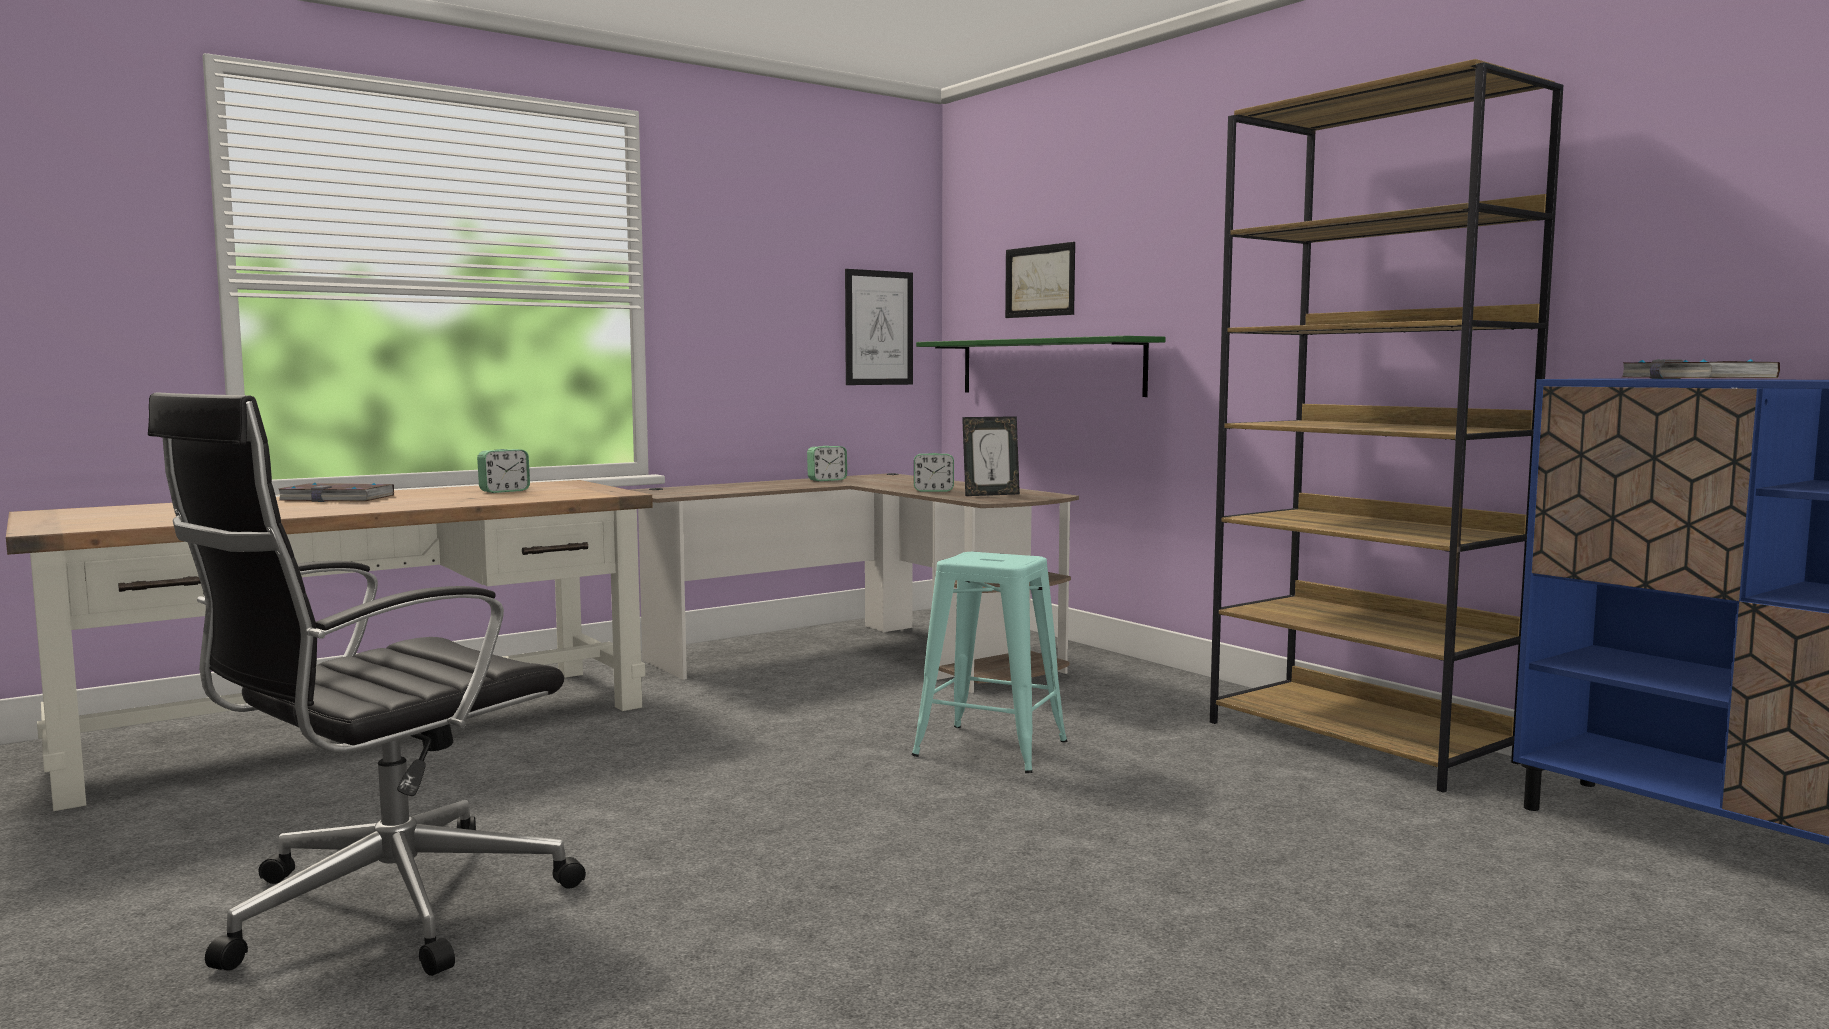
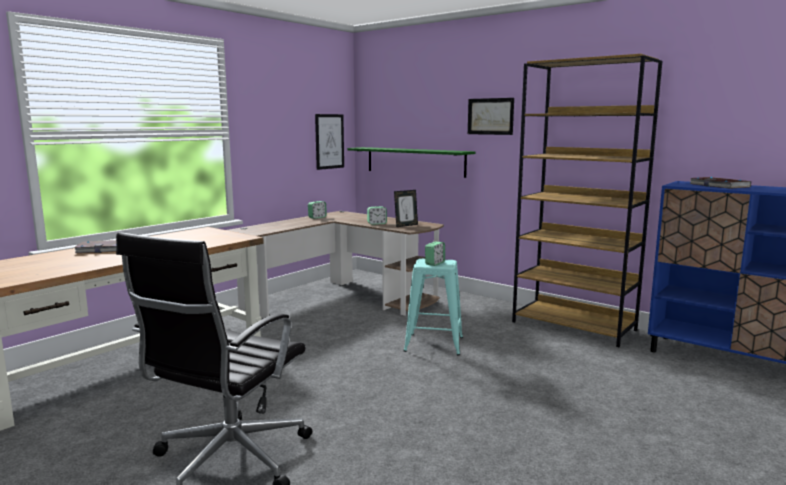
camera: 15 degrees left, 5 degrees up
alarm clock [477,449,530,493] -> alarm clock moved to [425,242,445,266]
picture [1005,242,1075,318] -> picture moved to [468,98,514,135]

